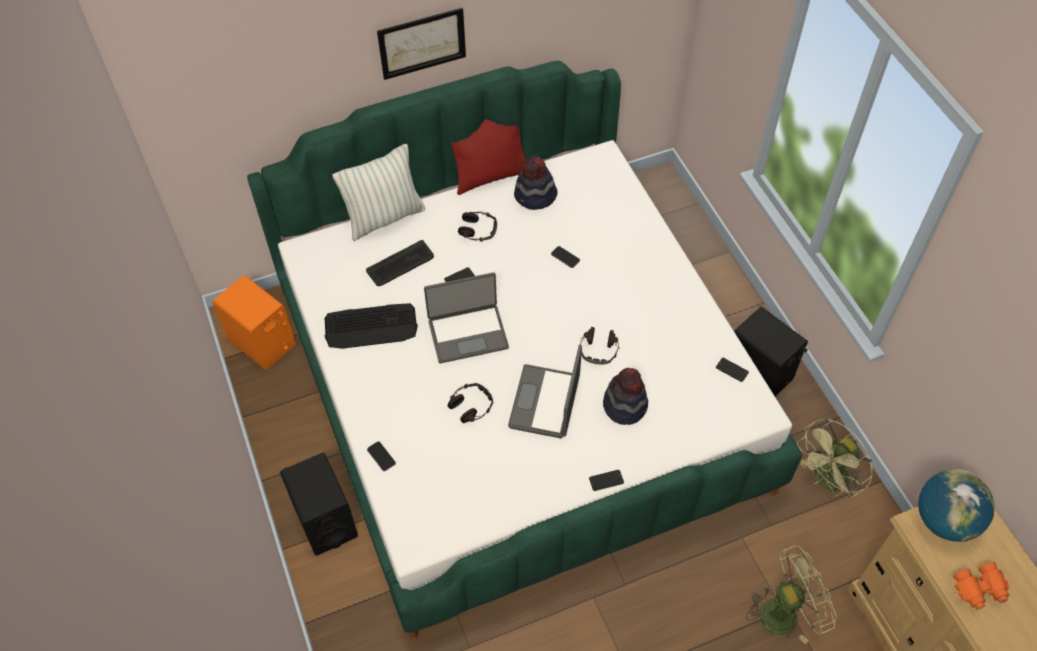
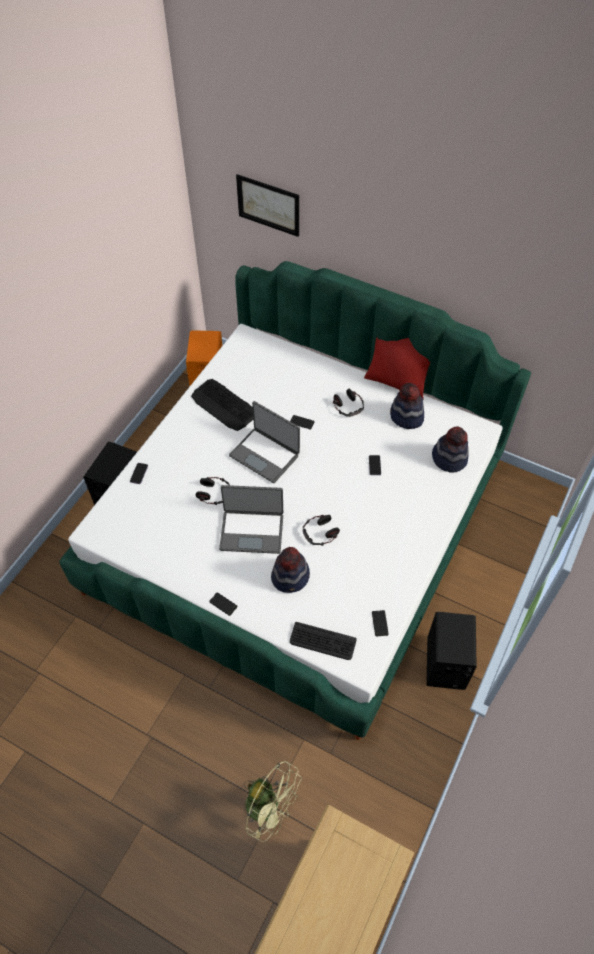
camera: 50 degrees right, 0 degrees up
pillow [332,144,425,241] -> none
keyboard [366,240,434,286] -> keyboard moved to [290,622,357,660]
picture [377,8,466,80] -> picture moved to [236,174,299,237]
laptop [508,345,582,438] -> laptop turned 150 degrees counterclockwise [219,485,283,554]
green fan [797,418,872,500] -> none
globe [918,469,995,542] -> none
orange binoculars [953,562,1010,610] -> none
none -> hat [432,427,469,473]

